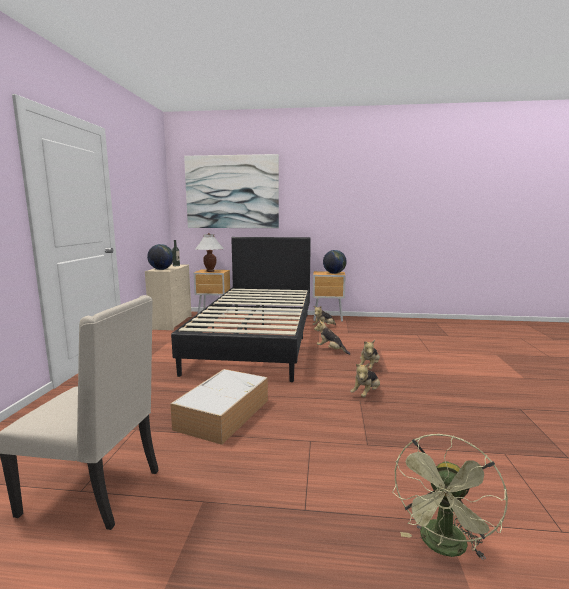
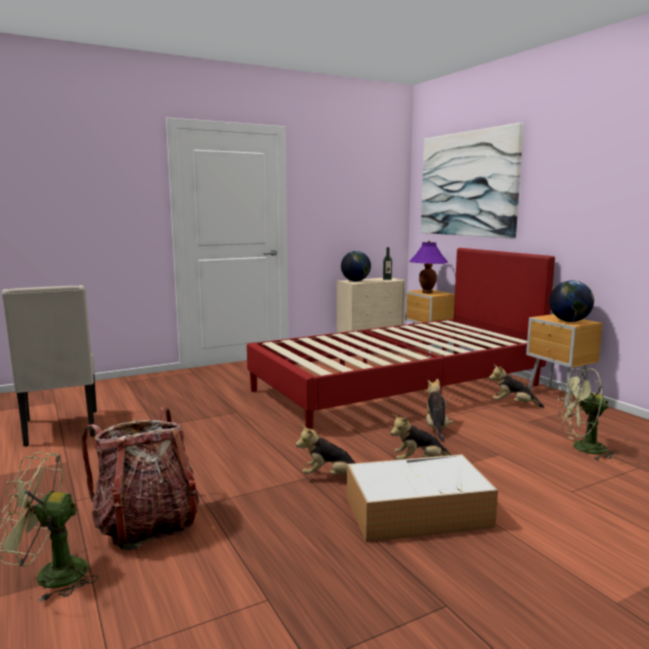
camera: 55 degrees right, 0 degrees up
storage box [170,369,268,445] -> storage box moved to [347,454,498,542]
black bed [171,237,311,382] -> red bed [247,248,555,430]
white table lamp [195,233,224,272] -> purple table lamp [409,241,448,293]
none -> backpack [81,406,200,551]
none -> green fan [558,368,619,460]

